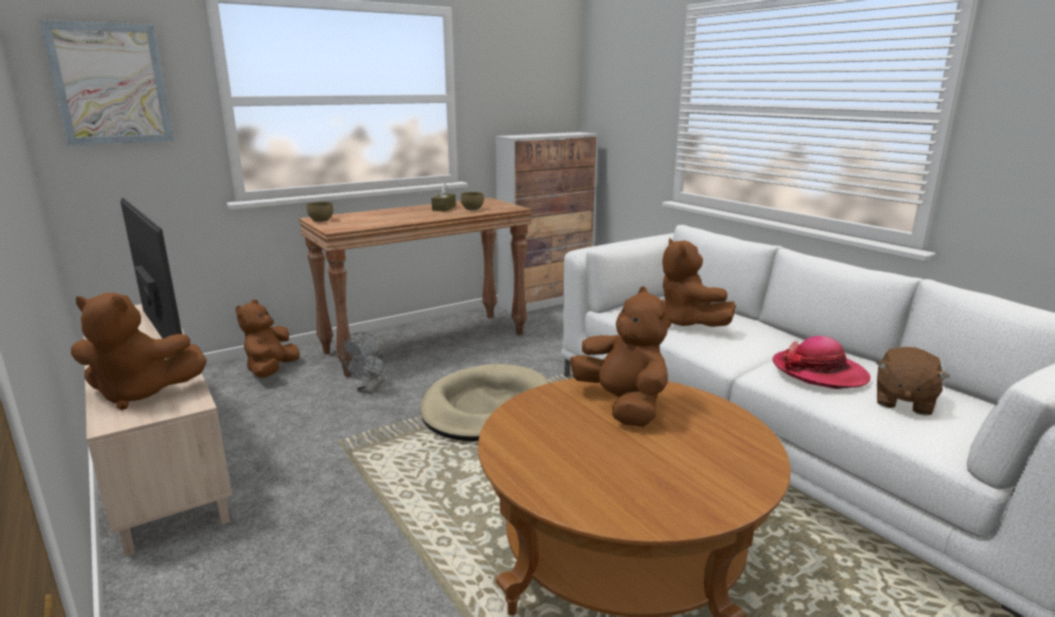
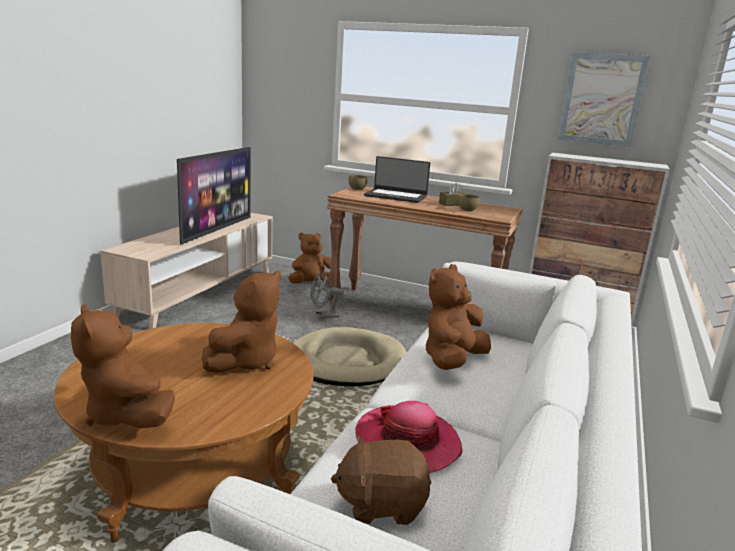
camera: 55 degrees right, 0 degrees up
picture [40,20,174,145] -> picture moved to [558,52,650,147]
brown plush toy [71,293,207,410] -> brown plush toy moved to [71,304,175,428]
none -> laptop [364,156,430,203]

